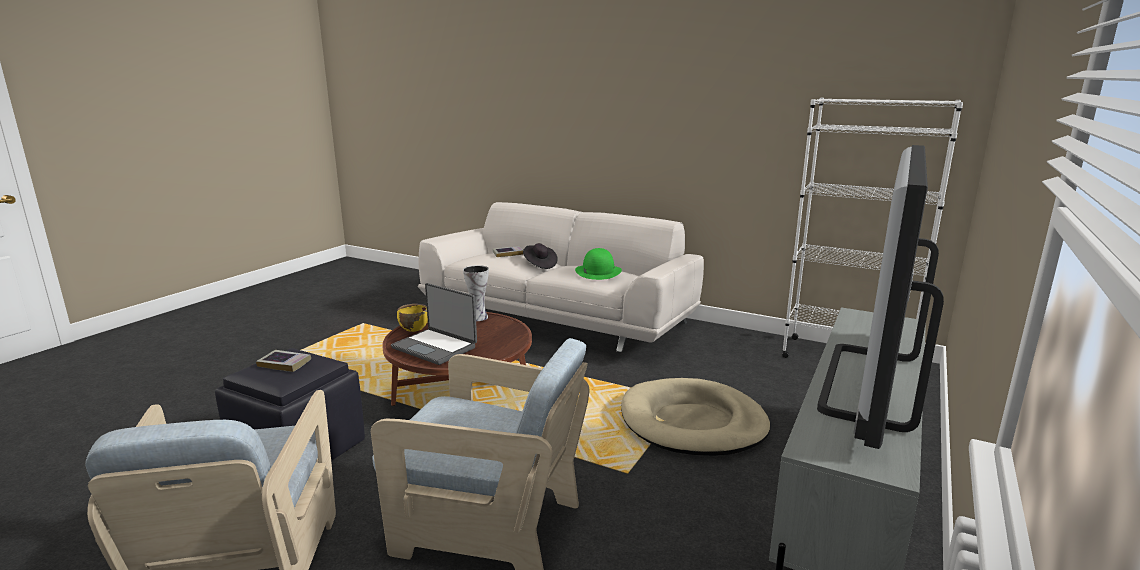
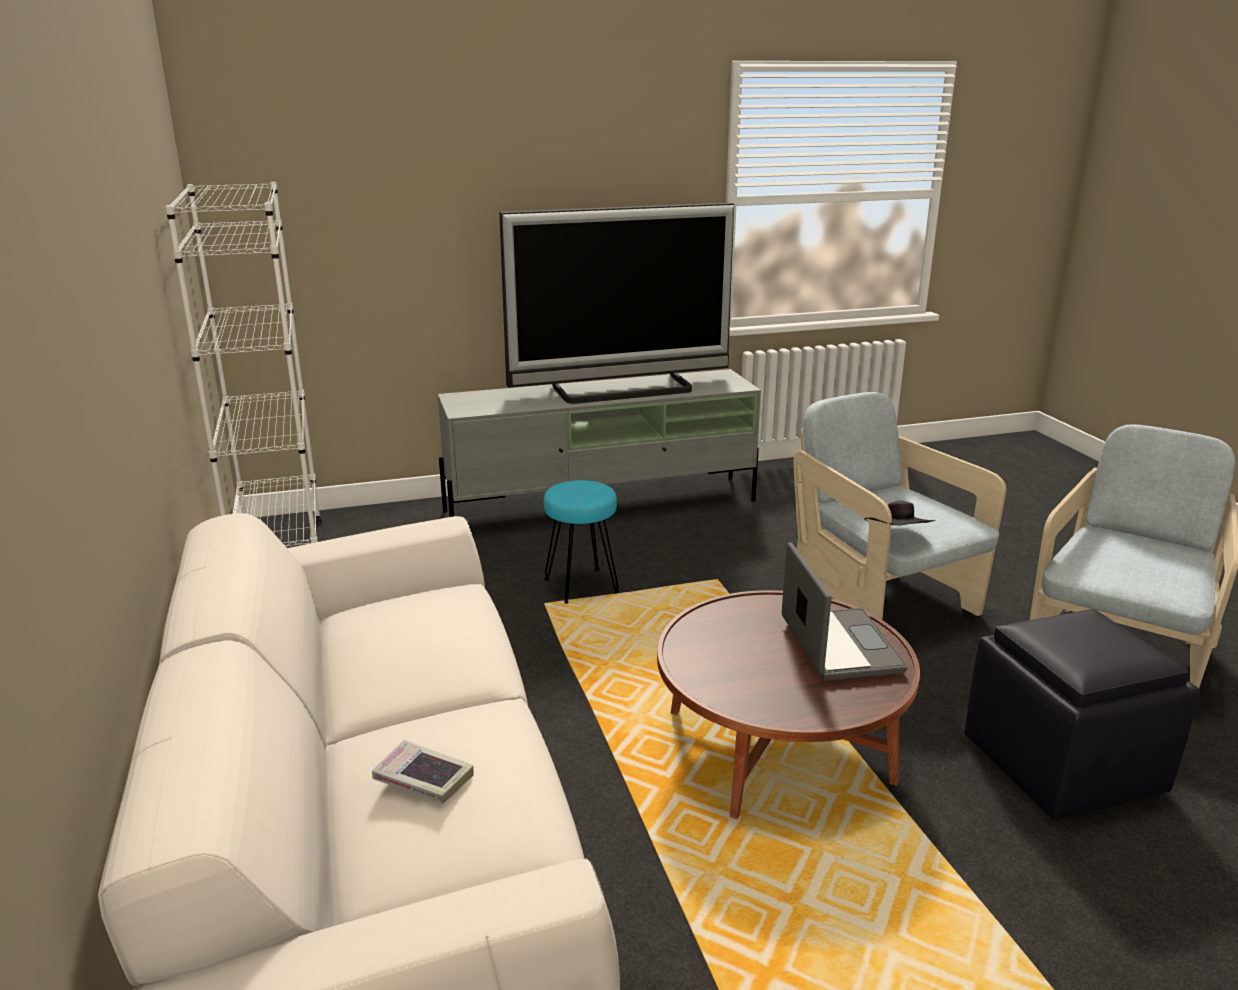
camera: 135 degrees left, 5 degrees up
book [256,350,311,372] -> none
yellow bowl [397,304,428,332] -> none
vase [463,265,489,321] -> none
black hat [523,243,558,269] -> black hat moved to [864,501,935,525]
green hat [575,248,622,280] -> none
beige dog bed [621,378,770,456] -> turquoise stool [544,480,620,603]

